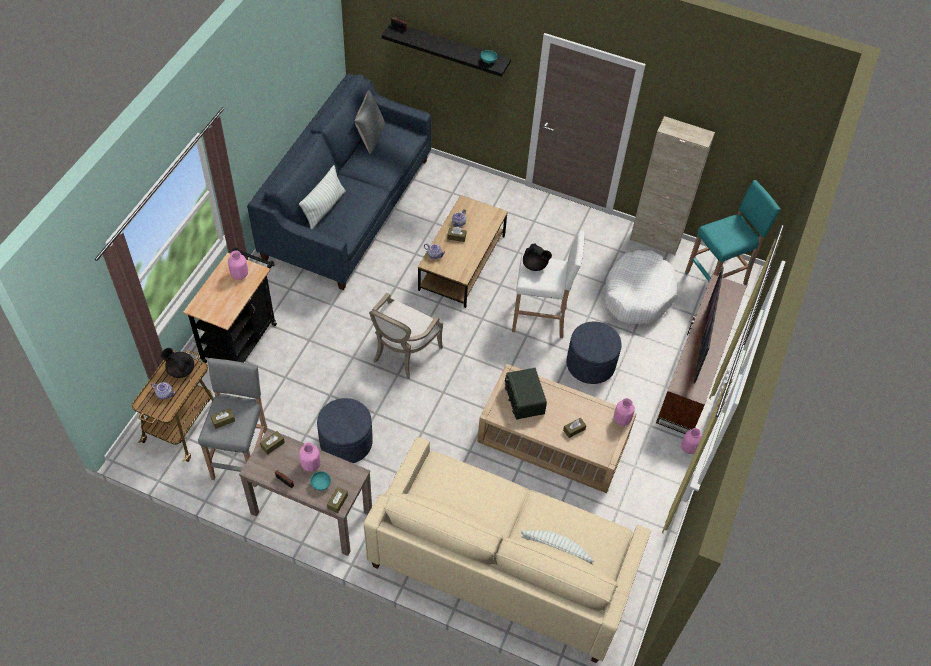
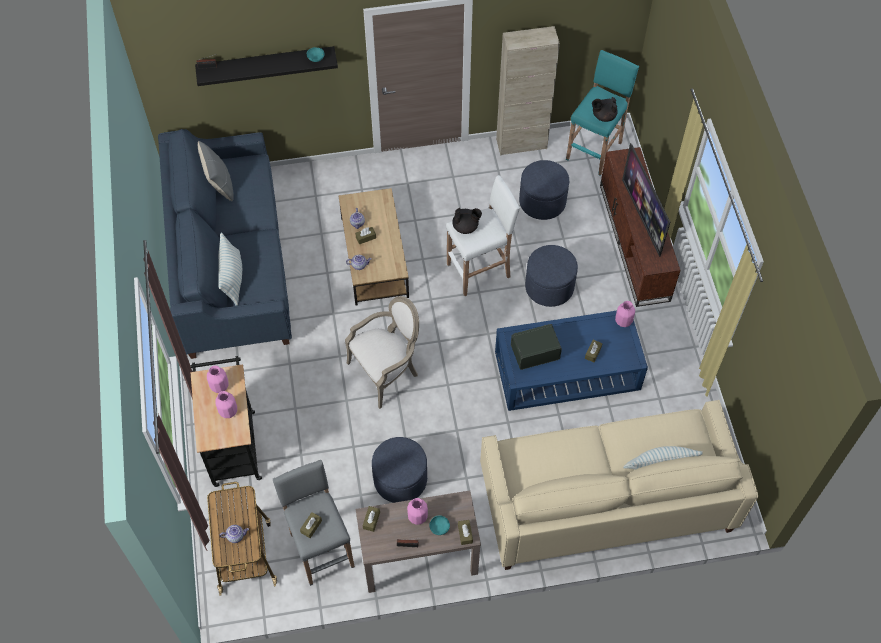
camera: 30 degrees left, 5 degrees up
black teapot [161,348,194,378] -> black teapot moved to [592,97,618,122]
armchair [369,293,443,379] -> armchair turned 120 degrees counterclockwise [345,296,419,409]
beige coffee table [477,364,637,493] -> blue coffee table [495,311,648,411]
radio [505,368,547,420] -> radio turned 120 degrees clockwise [511,324,562,370]
white dog bed [605,250,677,324] -> blue ottoman [519,160,569,220]
pink vase [681,428,702,454] -> pink vase moved to [215,391,237,418]

